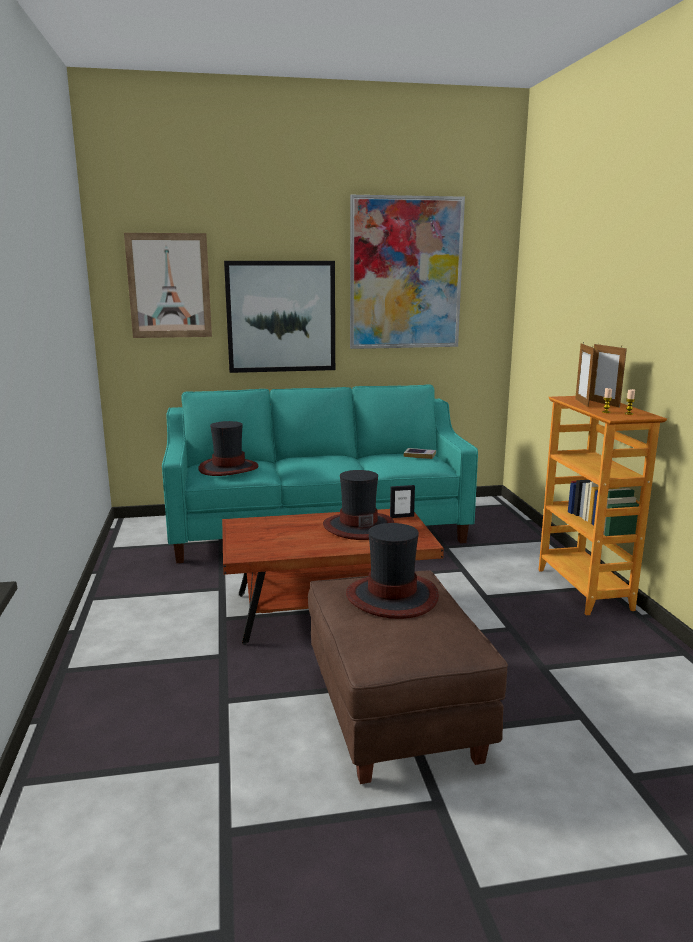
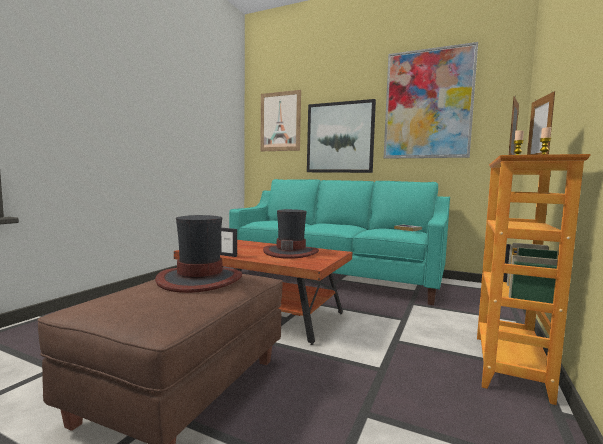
camera: 35 degrees right, 10 degrees down
hat [198,421,258,476] -> none
picture frame [390,485,415,518] -> picture frame moved to [220,228,237,257]

